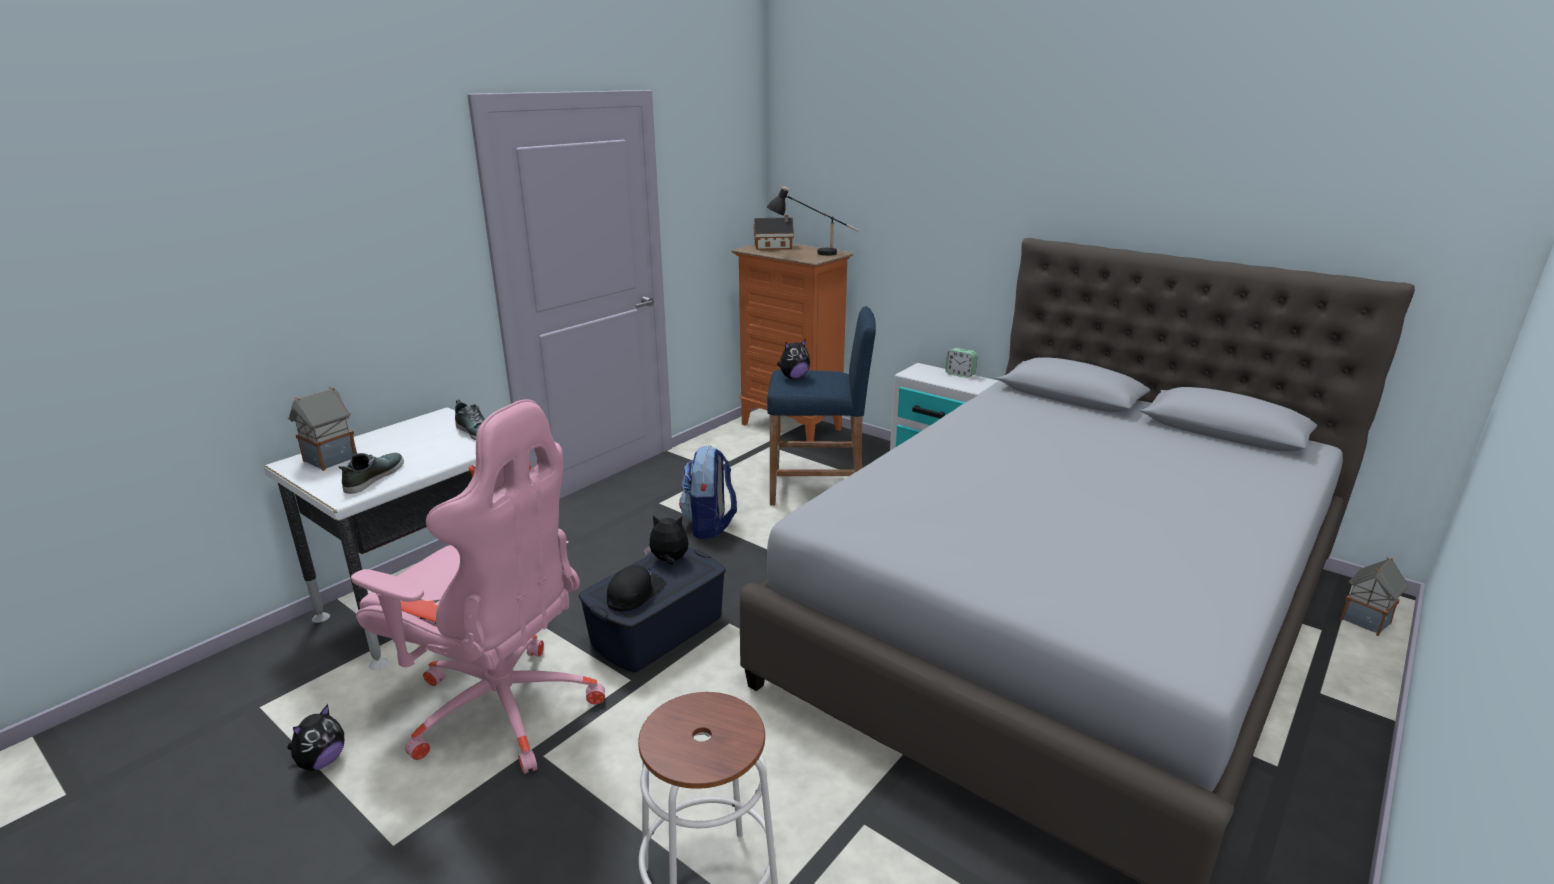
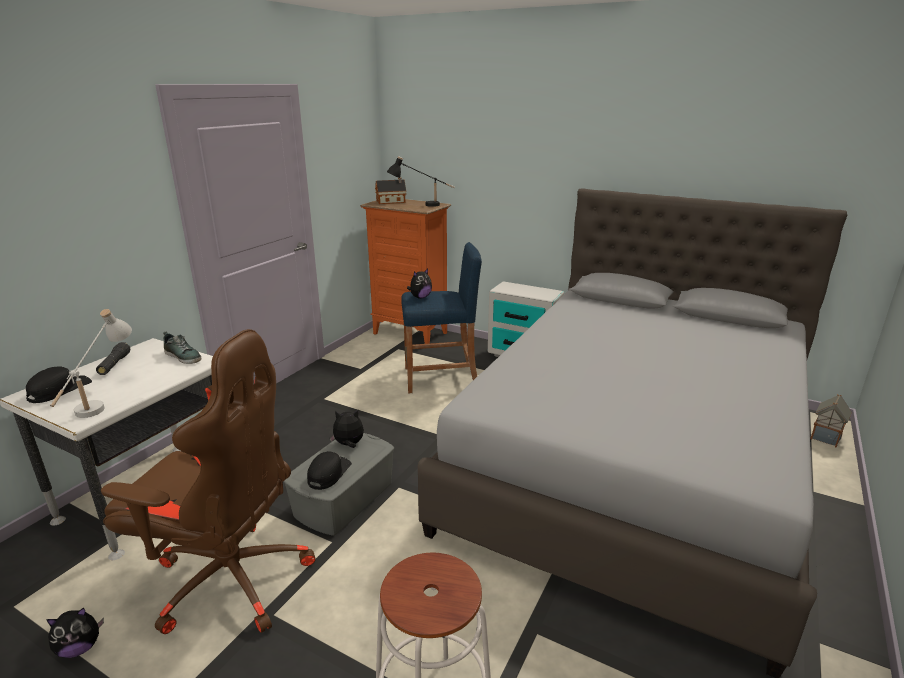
camera: 10 degrees left, 0 degrees up
plush toy [287,704,344,771] -> plush toy turned 45 degrees clockwise [46,607,104,658]
toy house [288,387,357,471] -> black cap [26,367,92,403]
shoe [339,453,404,494] -> white table lamp [50,309,132,418]
pink office chair [351,399,605,774] -> brown office chair [101,329,315,634]
blue storage box [579,547,726,672] -> grey storage box [283,433,394,536]
backpack [679,445,737,539] -> none
alarm clock [946,348,978,378] -> none
none -> black flashlight [96,342,130,375]

